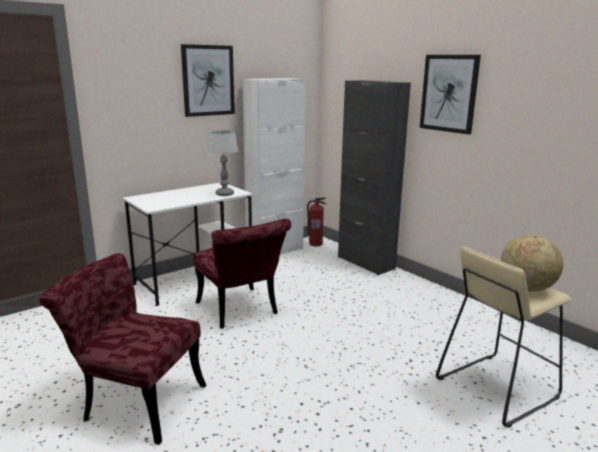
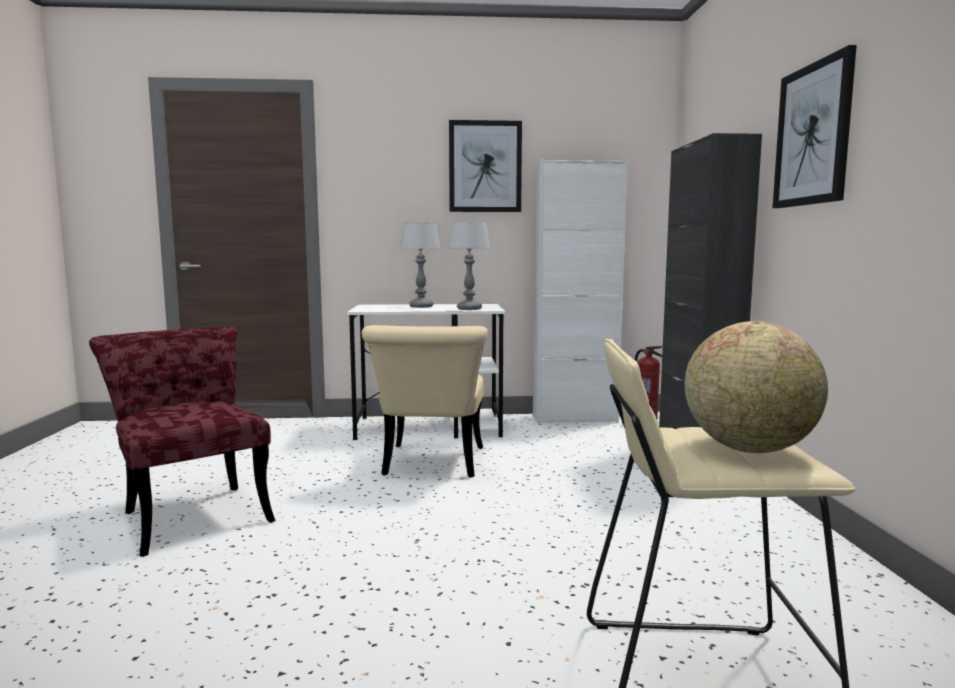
camera: 35 degrees right, 10 degrees down
red chair [193,219,291,329] -> beige chair [362,325,488,478]
none -> table lamp [401,223,440,308]

